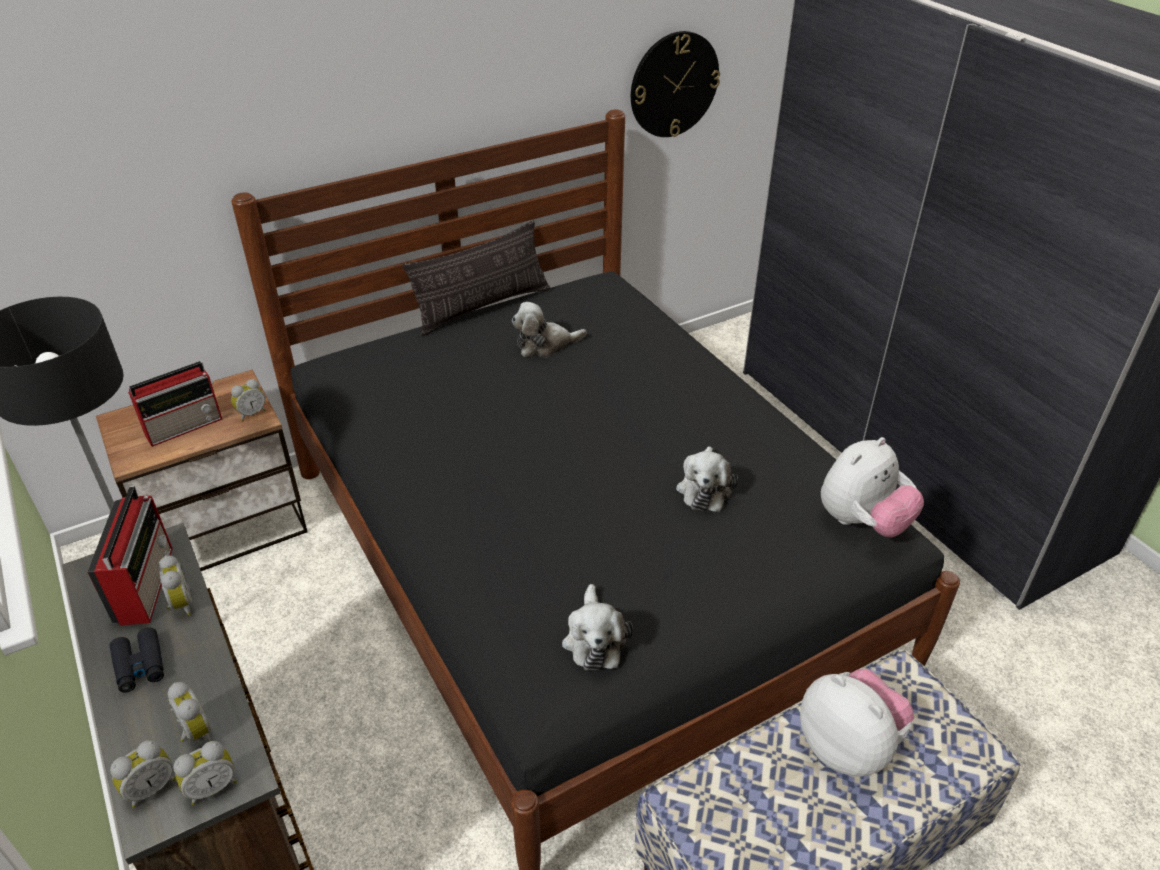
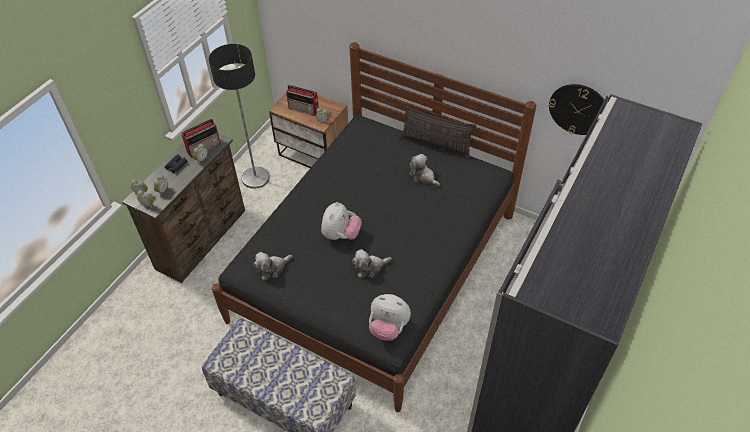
camera: 60 degrees right, 10 degrees up
plush toy [800,669,914,776] -> plush toy moved to [321,202,362,240]

